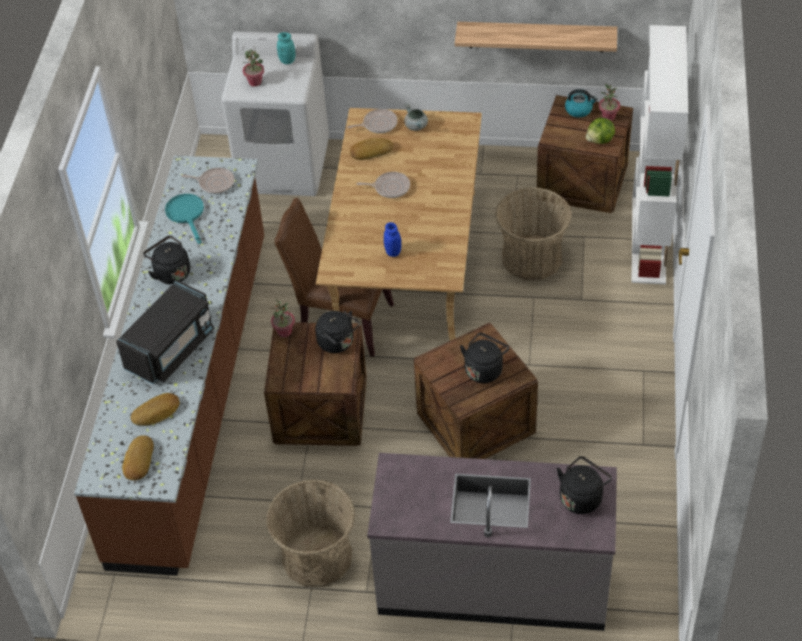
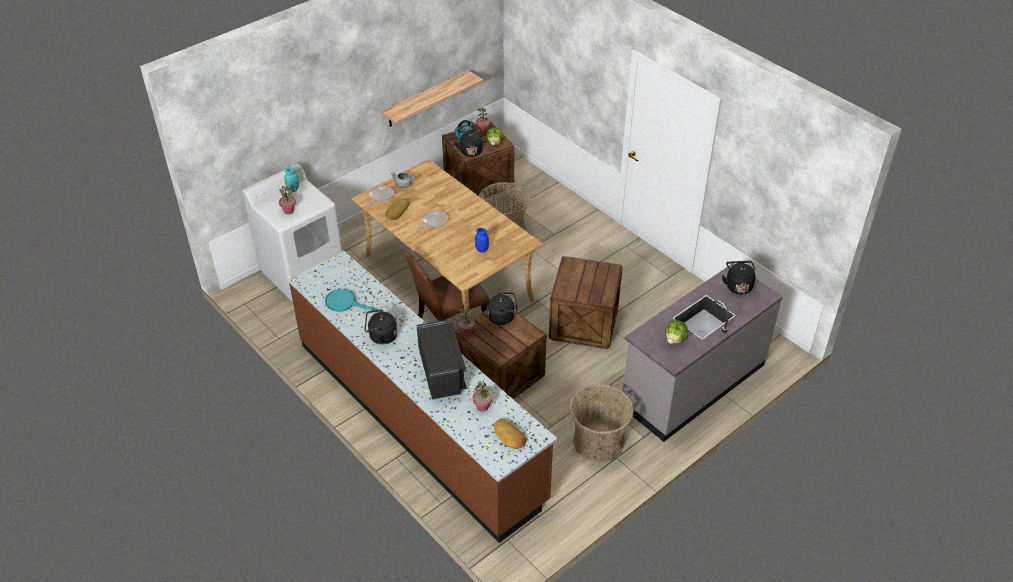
camera: 50 degrees left, 5 degrees down
bread [131,393,180,426] -> potted plant [473,381,492,412]
frying pan [182,168,235,194] -> none
black kettle [460,333,509,383] -> black kettle moved to [455,129,483,157]
white bookcase [632,25,688,284] -> none
none -> lettuce [665,320,688,344]

